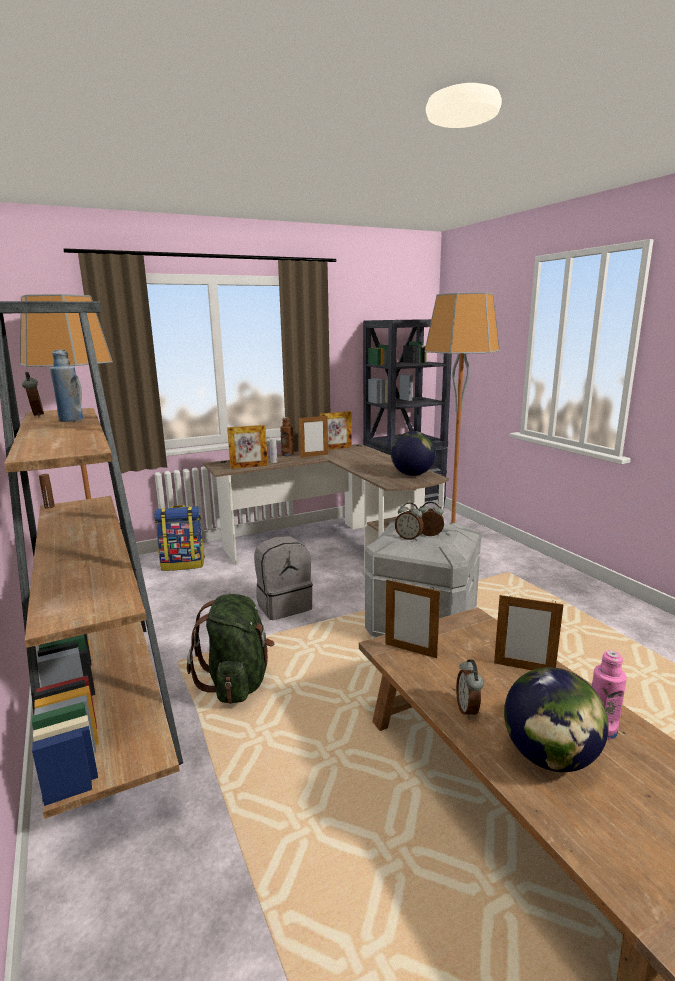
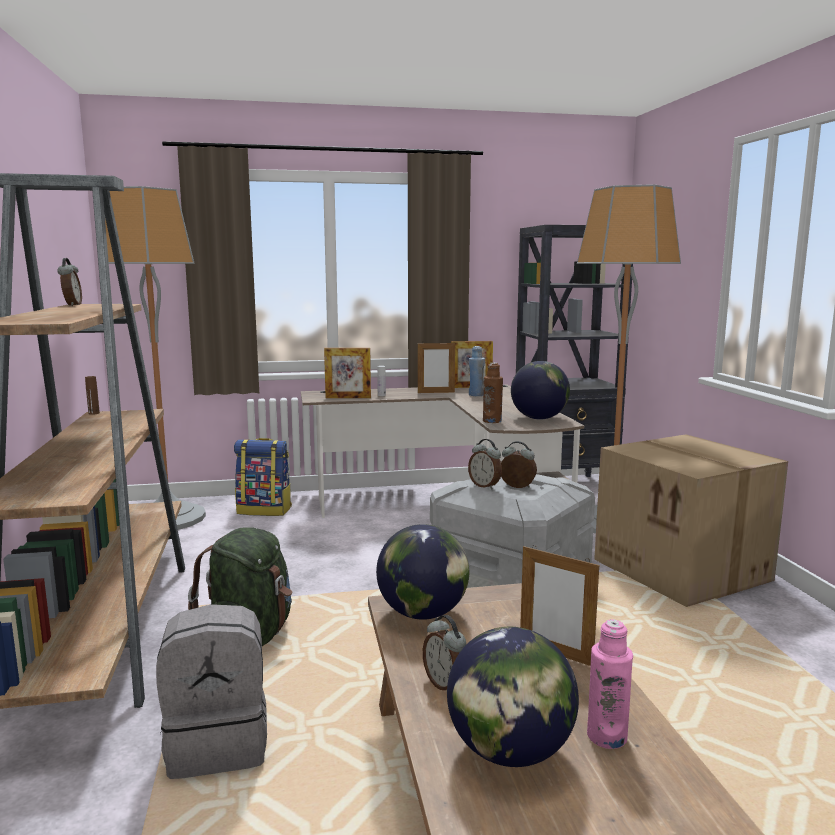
camera: 15 degrees right, 5 degrees down
blue bottle [50,350,83,422] -> blue bottle moved to [469,346,485,396]
grey backpack [254,536,313,620] -> grey backpack moved to [156,604,267,779]
brown bottle [280,417,294,456] -> brown bottle moved to [483,363,503,423]
picture frame [385,580,440,658] -> globe [376,524,469,620]
alarm clock [456,660,484,719] -> alarm clock turned 45 degrees counterclockwise [423,615,466,690]
none -> cardboard box [594,434,788,607]

